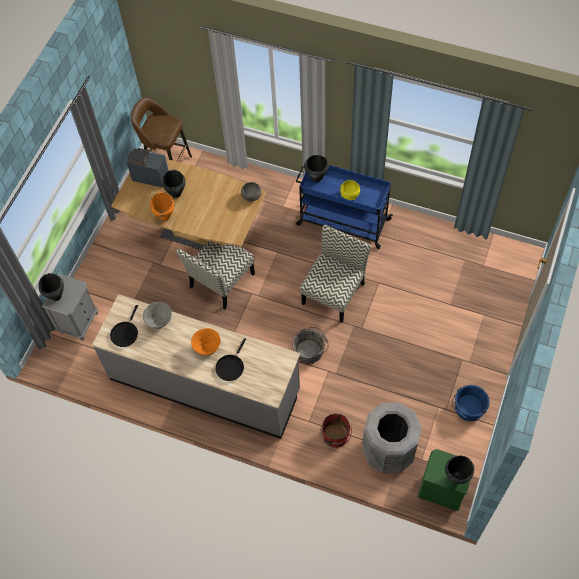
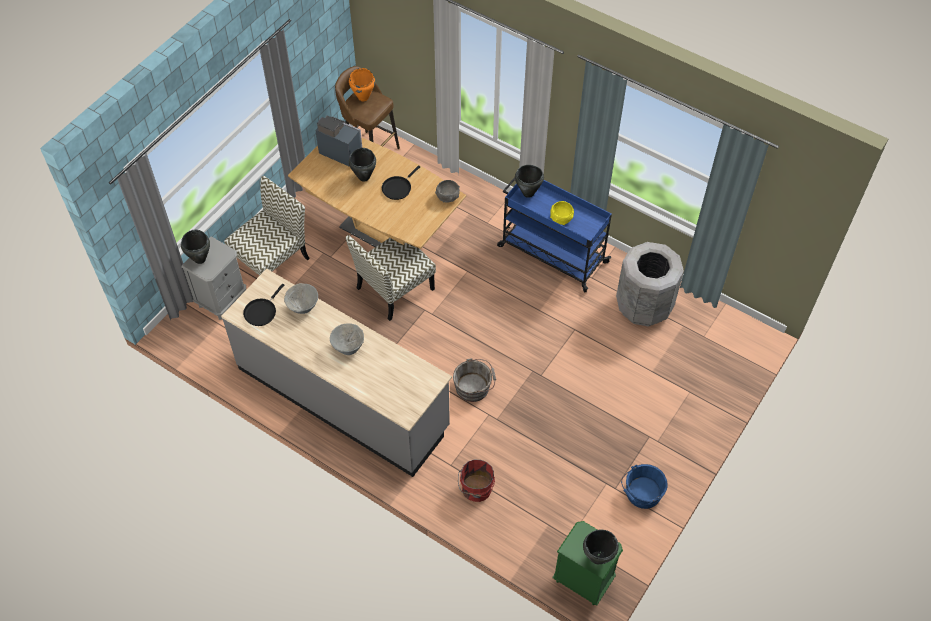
camera: 10 degrees right, 5 degrees down
orange cooking pot [150,192,174,221] -> orange cooking pot moved to [349,68,375,101]
orange bowl [191,328,221,355] -> grey bowl [330,324,364,355]
black frying pan [215,338,246,381] -> black frying pan moved to [382,165,420,200]
chair [300,225,371,323] -> chair moved to [224,176,310,276]
grey trash can [362,402,422,474] -> grey trash can moved to [616,242,684,326]

